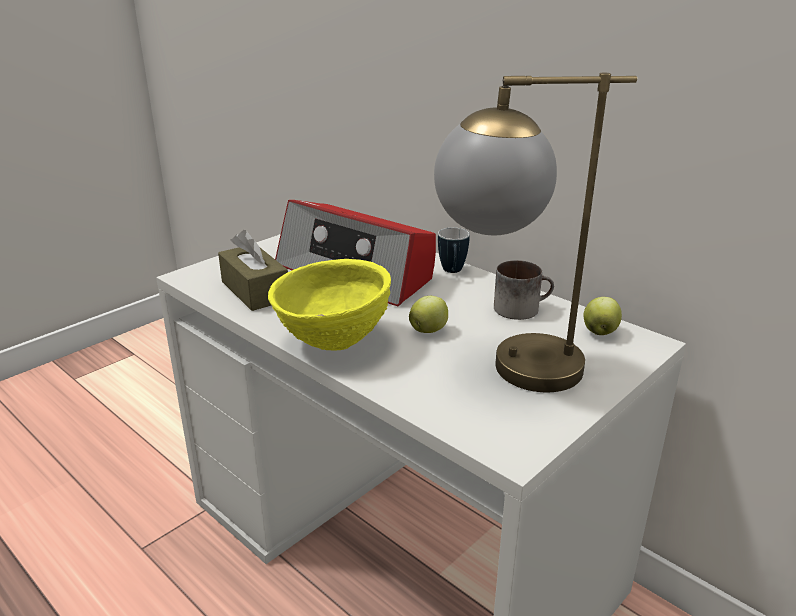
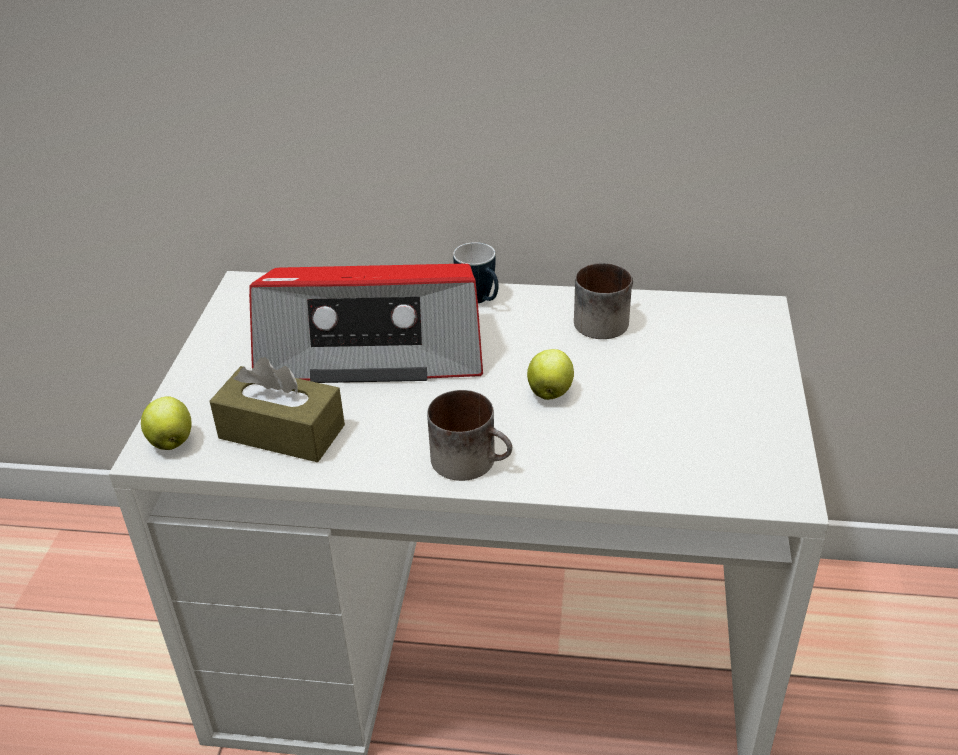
camera: 35 degrees left, 10 degrees up
yellow bowl [268,259,391,351] -> mug [427,390,512,481]
table lamp [434,72,637,392] -> none
apple [583,297,622,335] -> apple moved to [141,396,192,450]

